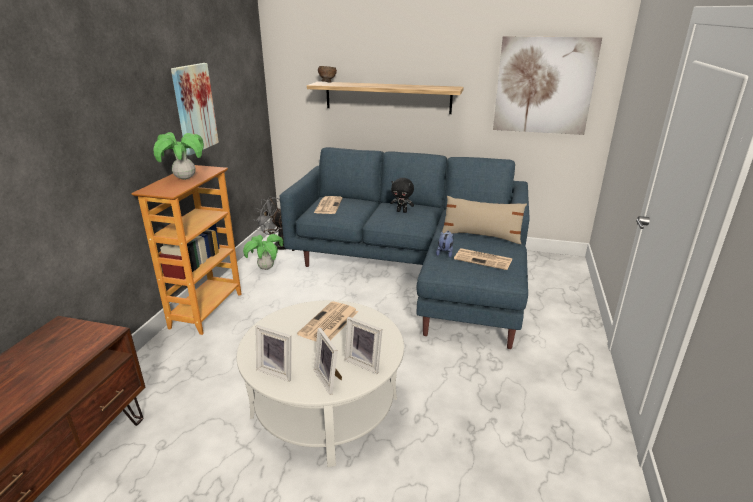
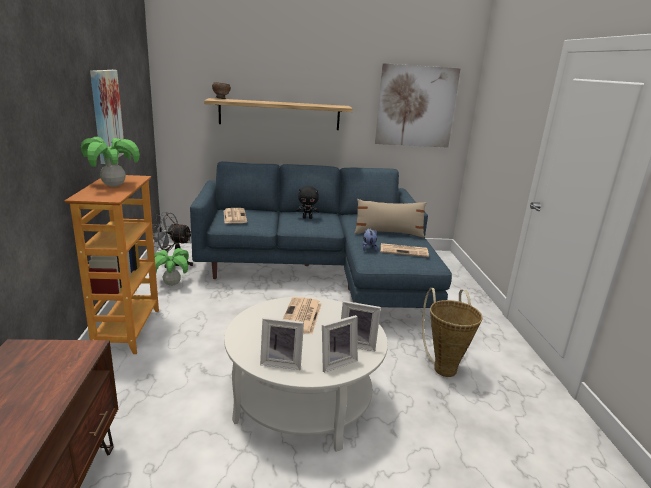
camera: 20 degrees left, 5 degrees down
picture frame [314,328,342,395] -> picture frame turned 75 degrees counterclockwise [322,315,358,373]
none -> basket [422,288,483,377]

